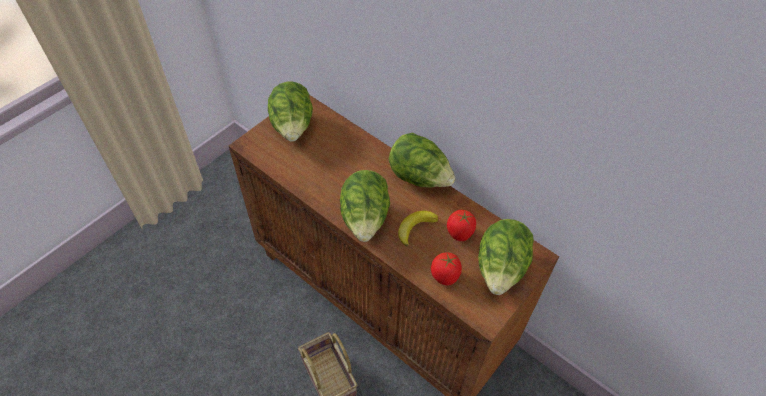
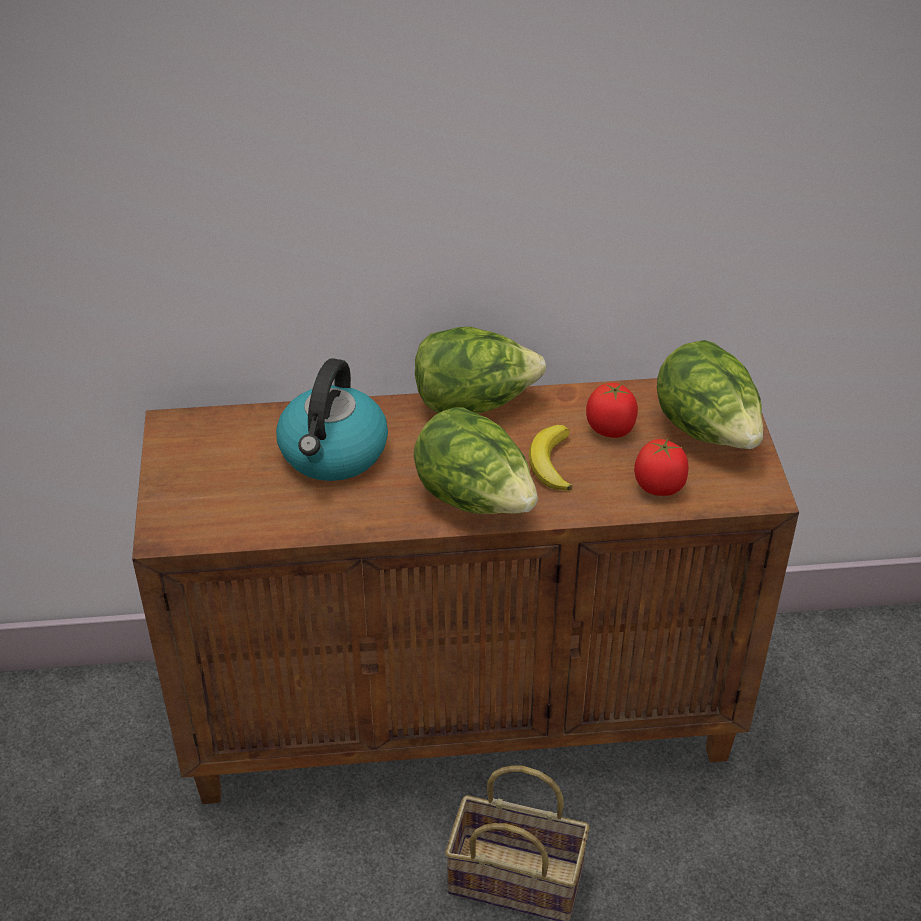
camera: 45 degrees left, 10 degrees down
lettuce [268,81,313,141] -> none
none -> kettle [276,359,388,481]

